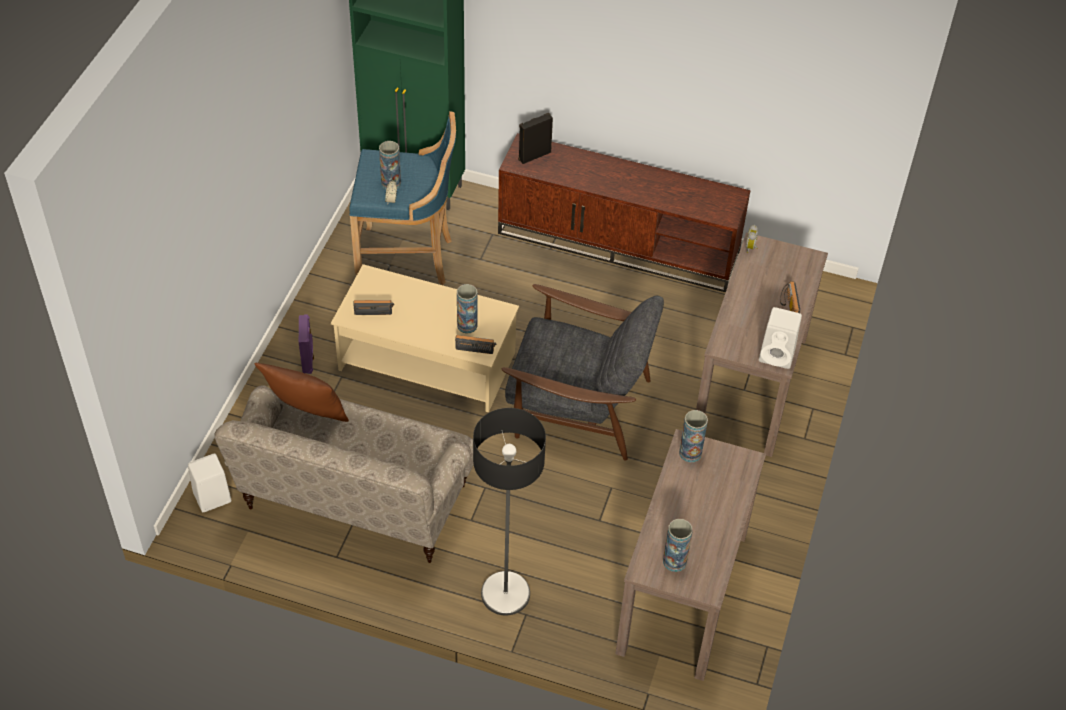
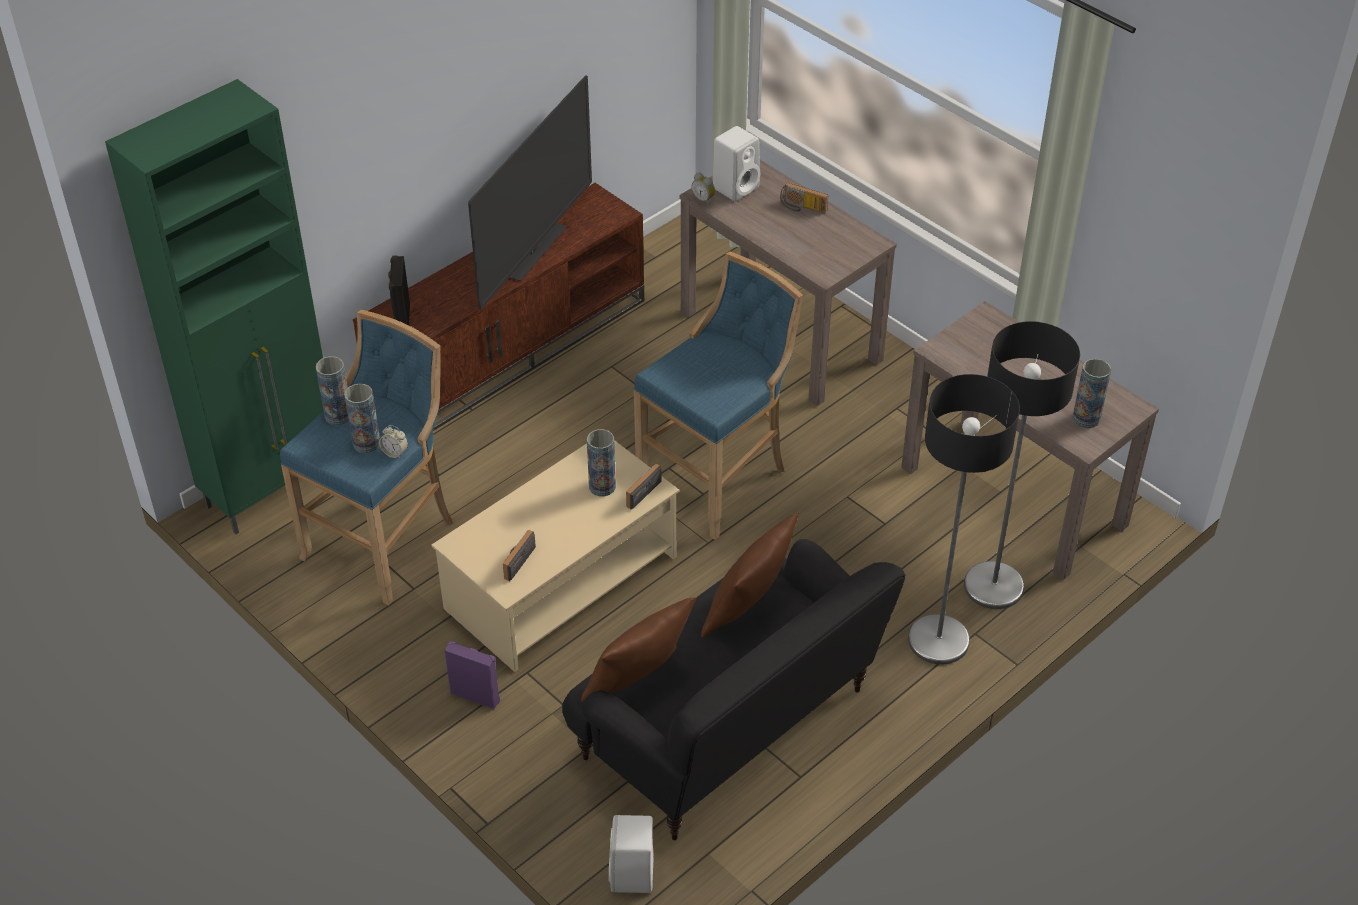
camera: 60 degrees left, 5 degrees down
beige sofa [215,385,474,563] -> black sofa [562,539,906,840]
grey armchair [502,284,664,461] -> blue stool [634,252,803,540]
vase [679,410,708,463] -> vase moved to [316,356,349,425]
white speaker [759,307,802,369] -> white speaker moved to [713,126,760,201]
none -> television [468,75,592,310]
none -> brown pillow [701,513,799,638]
none -> floor lamp [964,321,1080,609]

